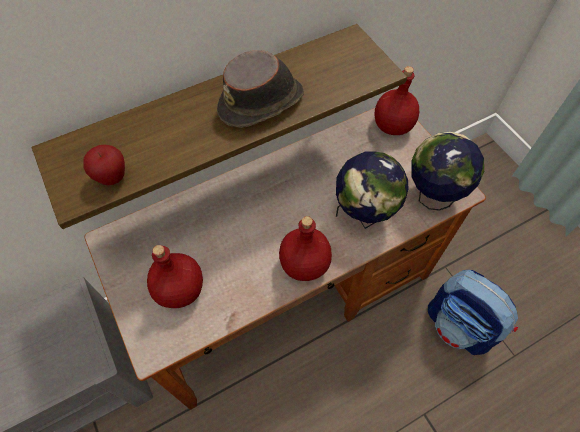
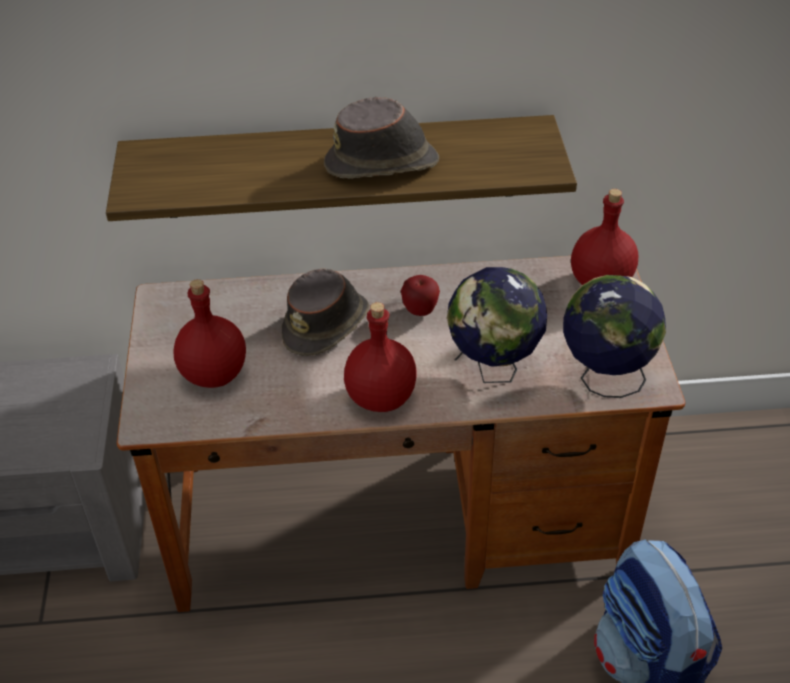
camera: 25 degrees right, 15 degrees down
apple [83,145,125,185] -> apple moved to [401,275,440,316]
none -> brown hat [282,269,369,356]

